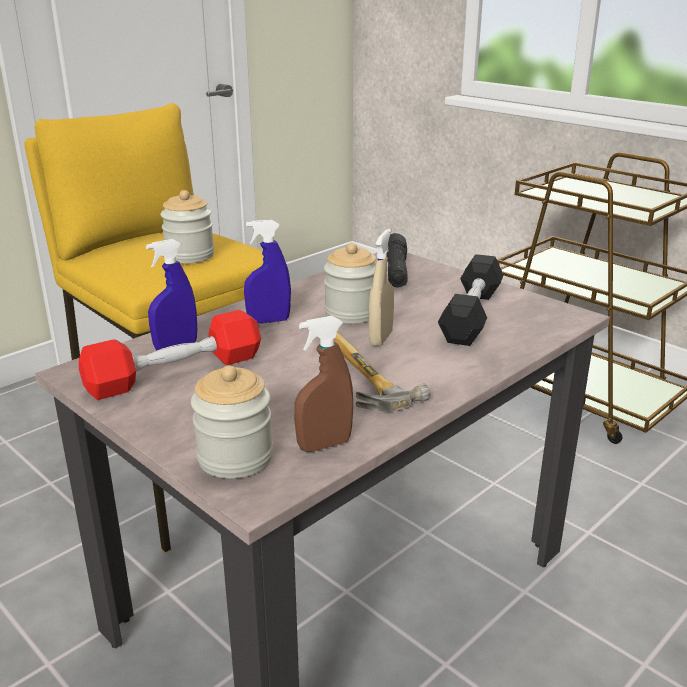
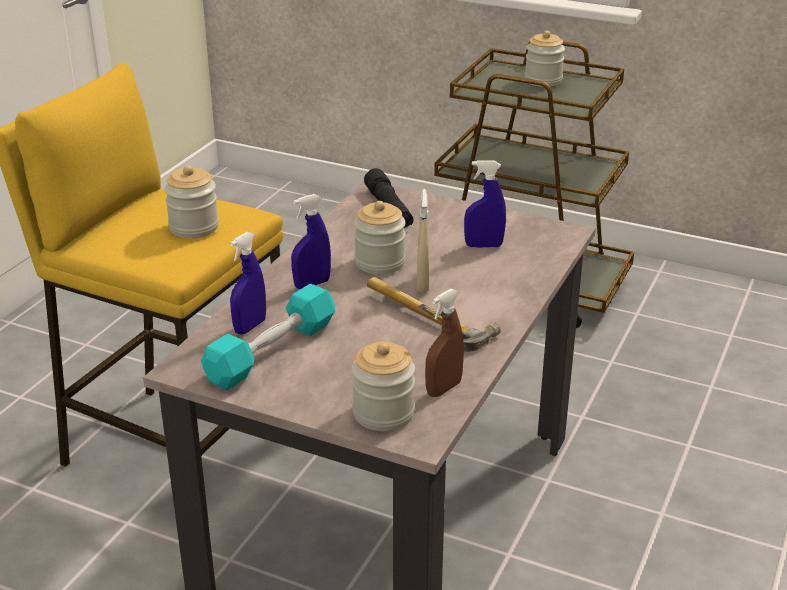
camera: 20 degrees left, 5 degrees up
red dumbbell [79,310,261,400] -> turquoise dumbbell [201,284,335,390]
black dumbbell [438,254,504,346] -> blue spray bottle [464,160,506,248]
none -> jar [525,31,565,87]

